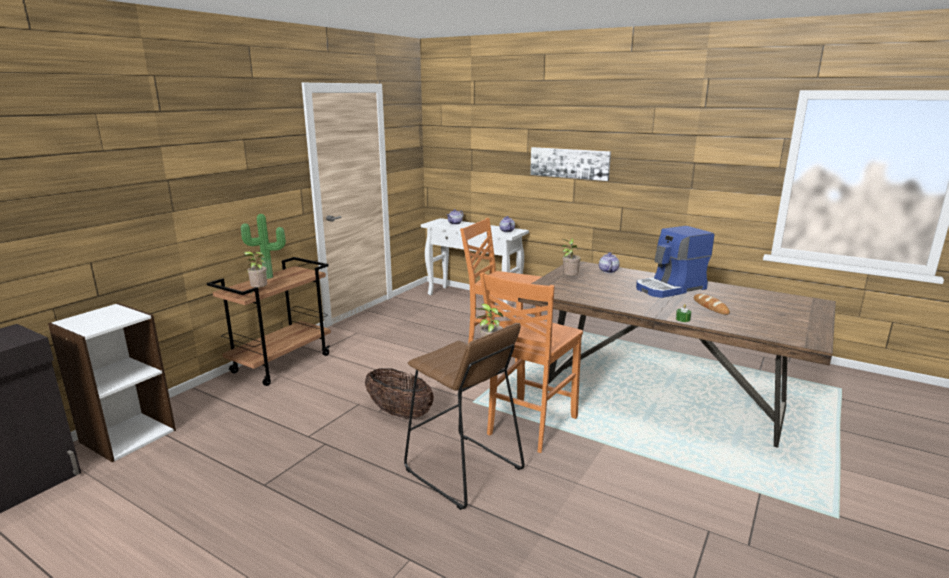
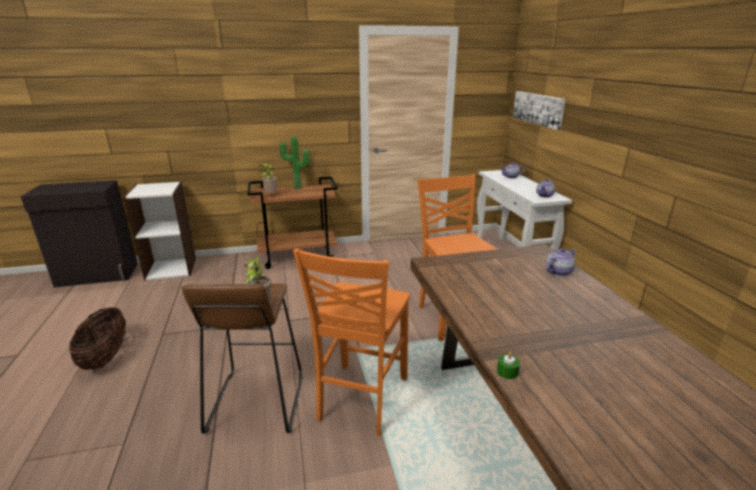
camera: 45 degrees right, 5 degrees up
basket [365,368,434,419] -> basket moved to [70,307,126,370]
orange chair [480,272,583,453] -> orange chair turned 60 degrees counterclockwise [293,248,410,435]
picture [530,147,611,181] -> picture moved to [513,91,566,130]
potted plant [561,238,581,277] -> none
coffee machine [636,226,715,298] -> none
bread [694,294,730,315] -> none

